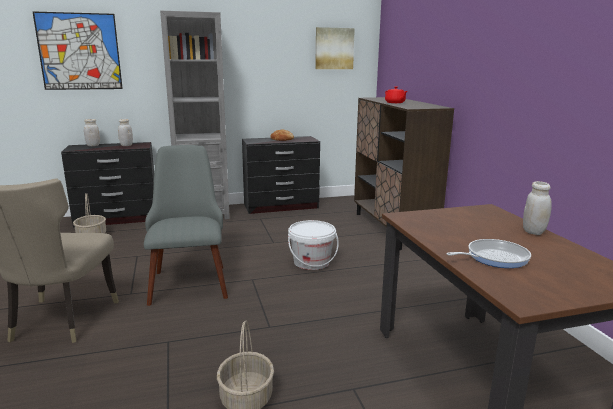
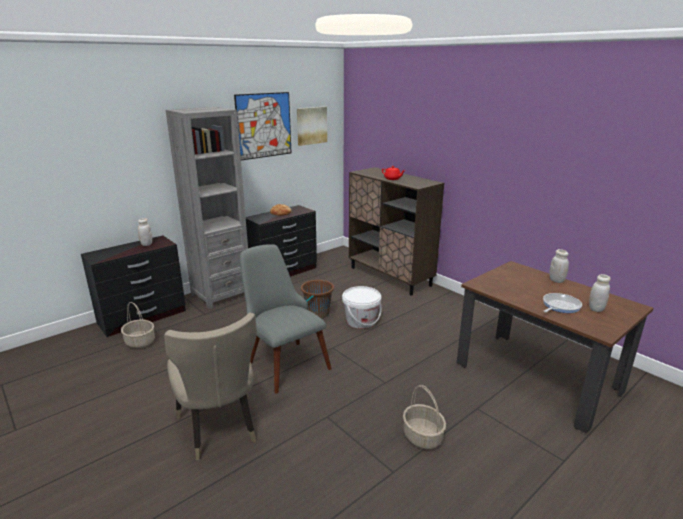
camera: 25 degrees left, 5 degrees up
picture [32,11,123,90] -> picture moved to [234,92,292,161]
white jar [84,119,100,146] -> white jar moved to [589,274,611,312]
none -> brown bucket [301,280,334,319]

